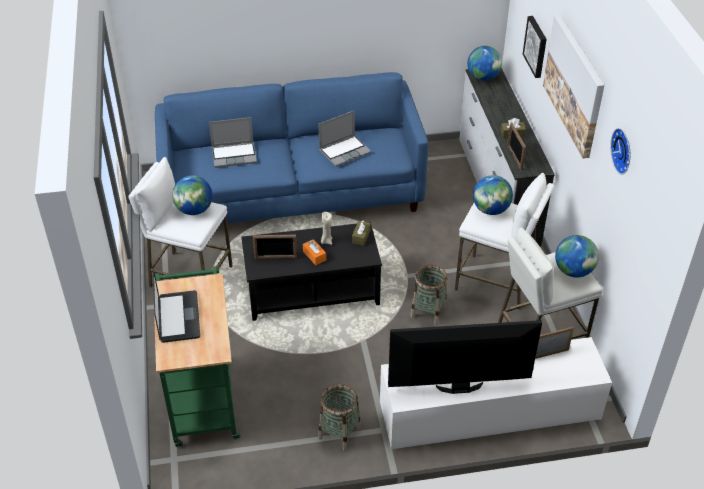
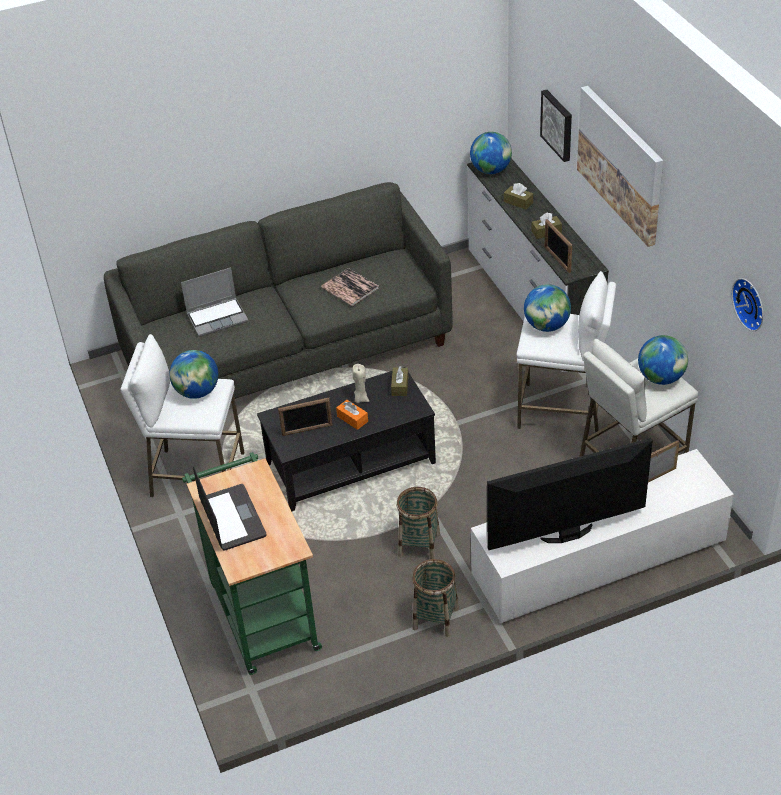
camera: 10 degrees left, 0 degrees up
blue sofa [155,72,428,224] -> grey sofa [104,182,453,399]
laptop [319,110,371,167] -> book [321,268,379,306]
basket [410,265,447,325] -> basket moved to [397,487,440,559]
wall clock [610,128,630,175] -> wall clock moved to [732,278,764,331]
none -> brown tissue box [504,183,533,209]

